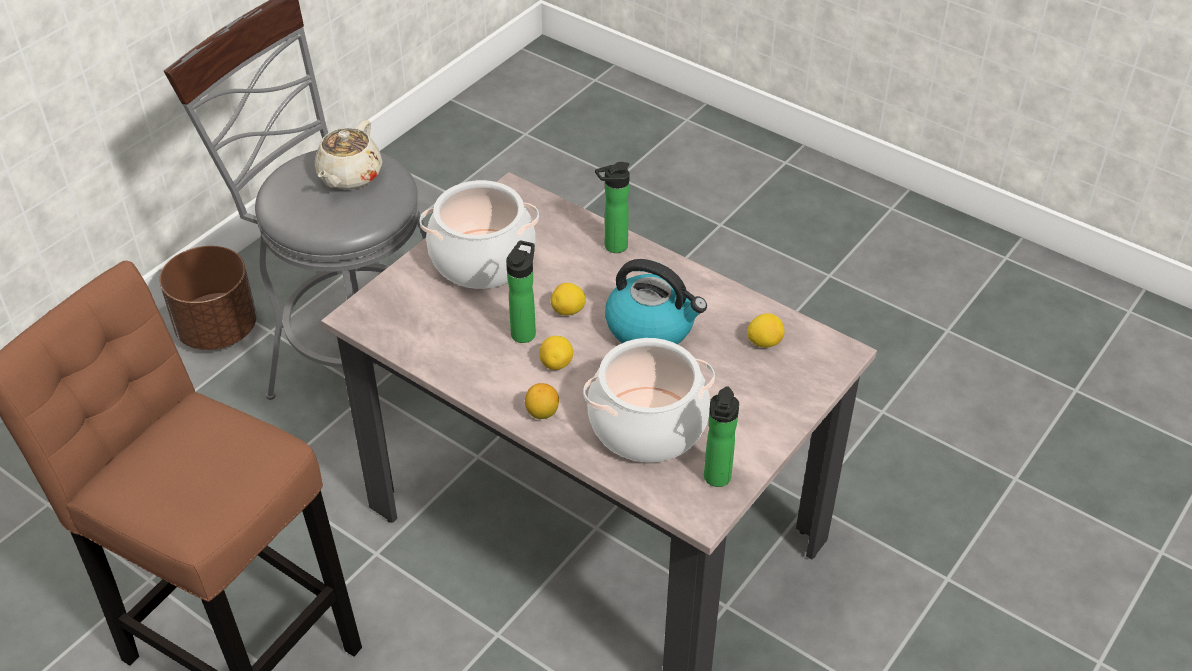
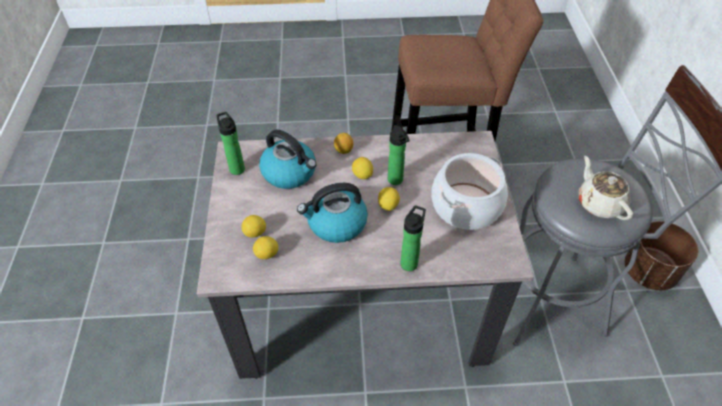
camera: 140 degrees right, 5 degrees up
cooking pot [583,338,715,463] -> kettle [259,130,317,189]
none -> lemon [241,215,266,238]

